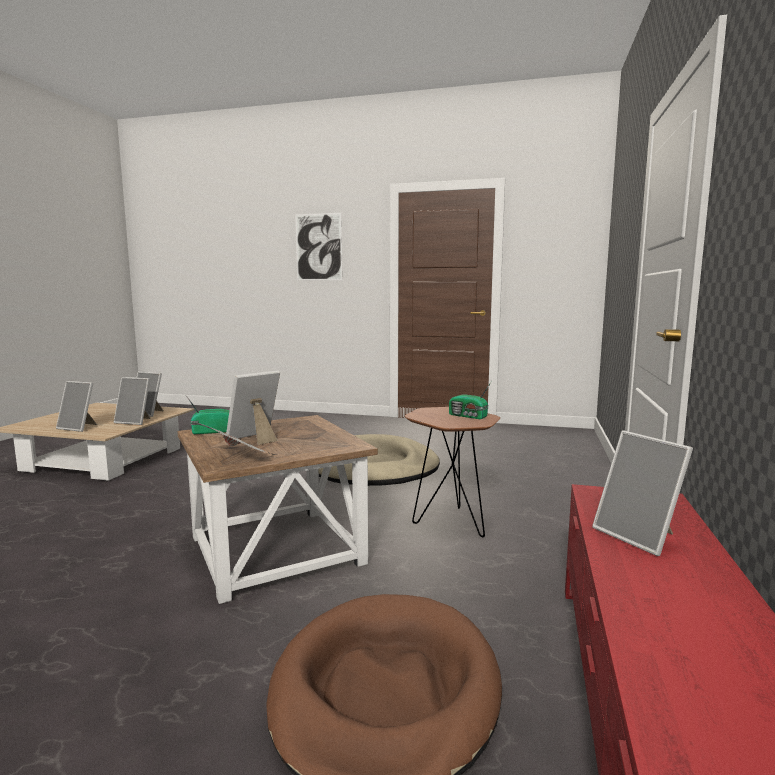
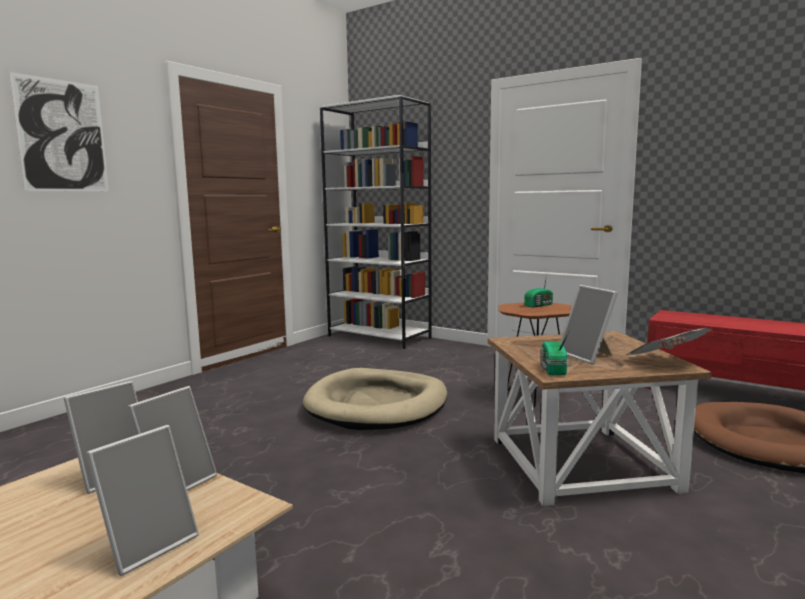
camera: 70 degrees left, 0 degrees up
picture frame [592,430,693,556] -> none
none -> white bookcase [320,95,432,349]

